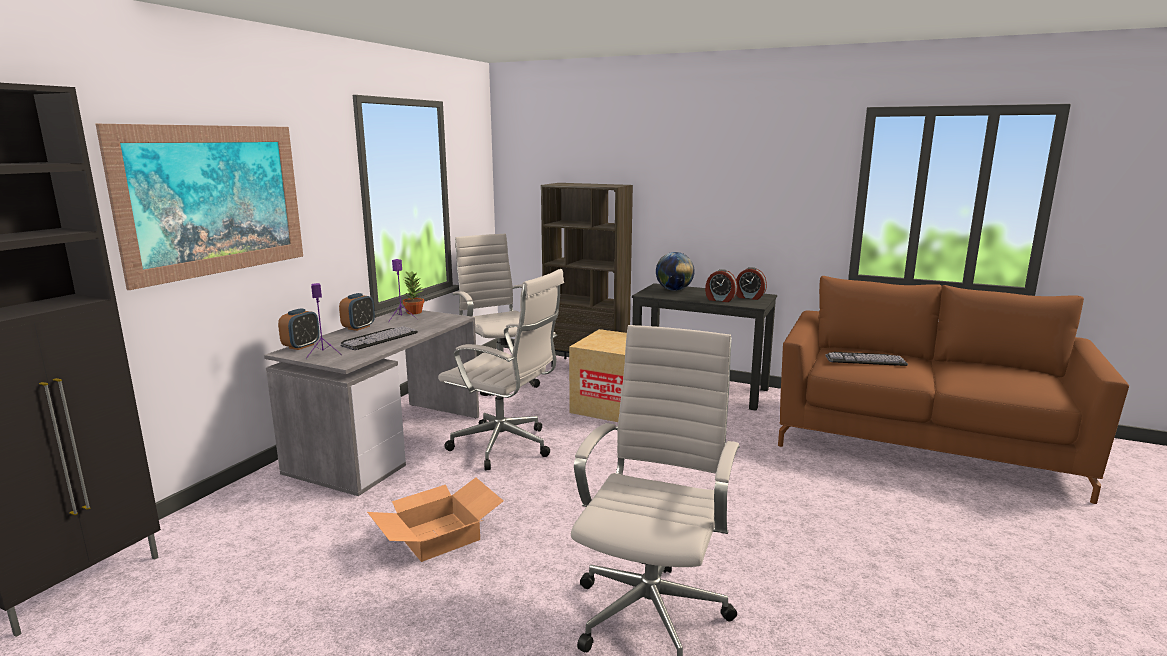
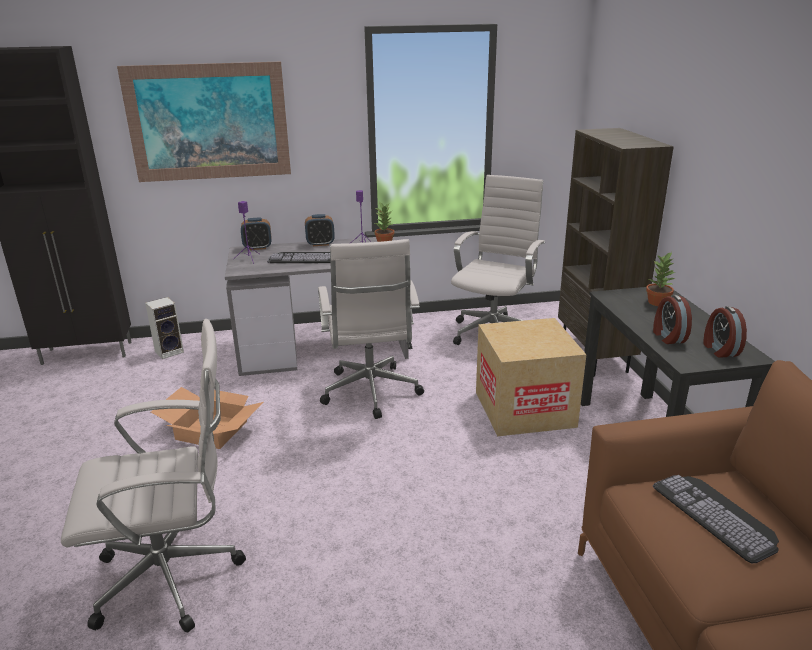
camera: 55 degrees right, 10 degrees up
globe [656,252,695,291] -> potted plant [646,252,676,306]
none -> speaker [145,297,184,359]

